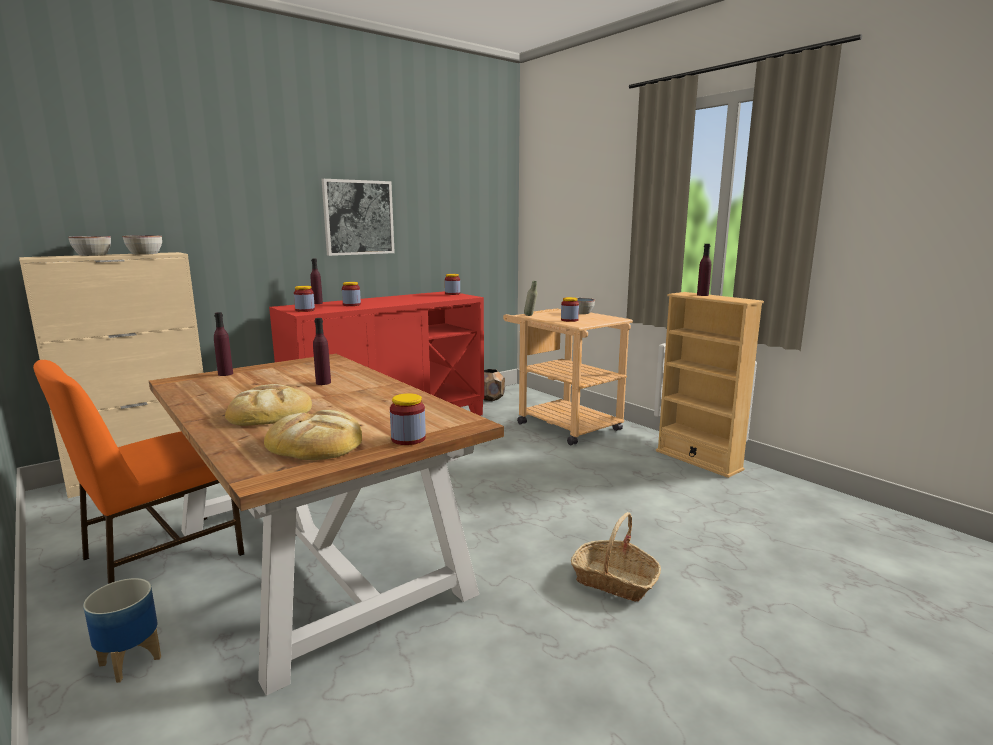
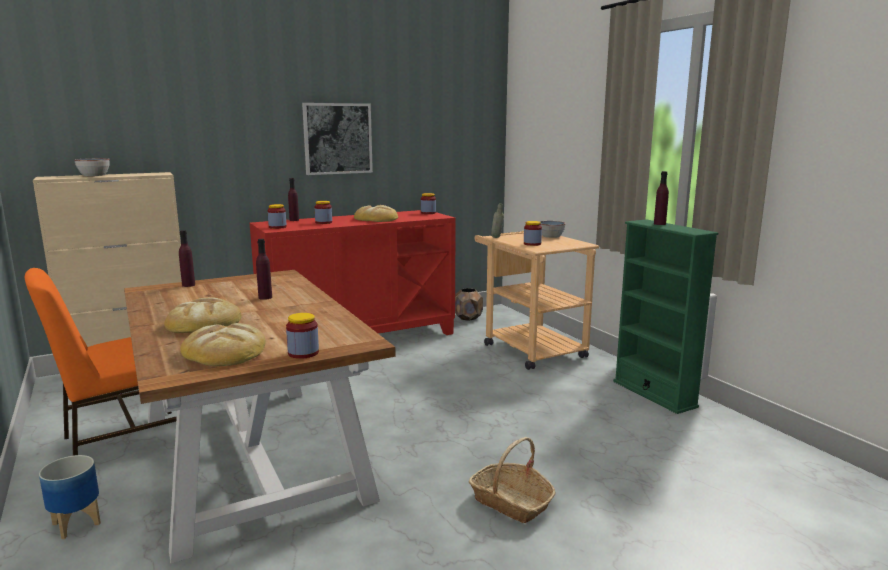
camera: 10 degrees right, 0 degrees up
bowl [122,235,162,255] -> none
beige bookcase [656,292,764,478] -> green bookcase [613,219,718,414]
none -> bread [354,205,398,222]

